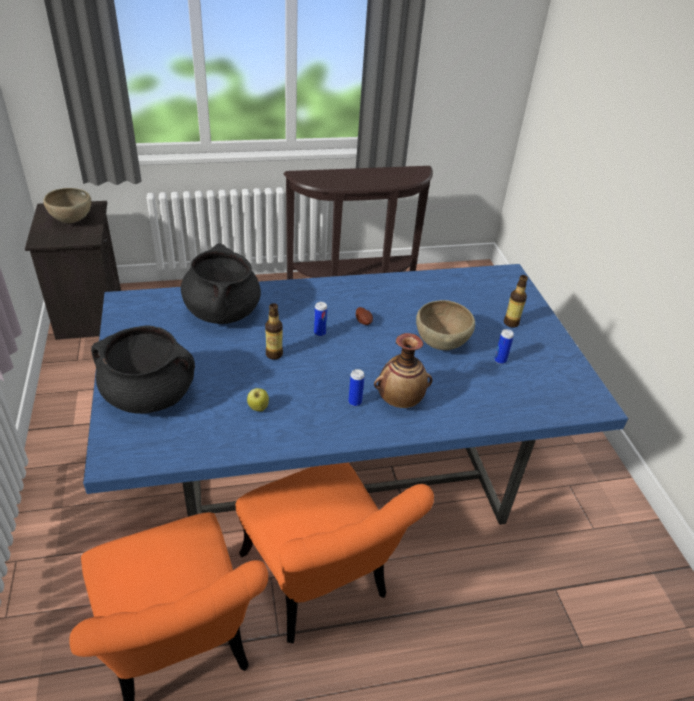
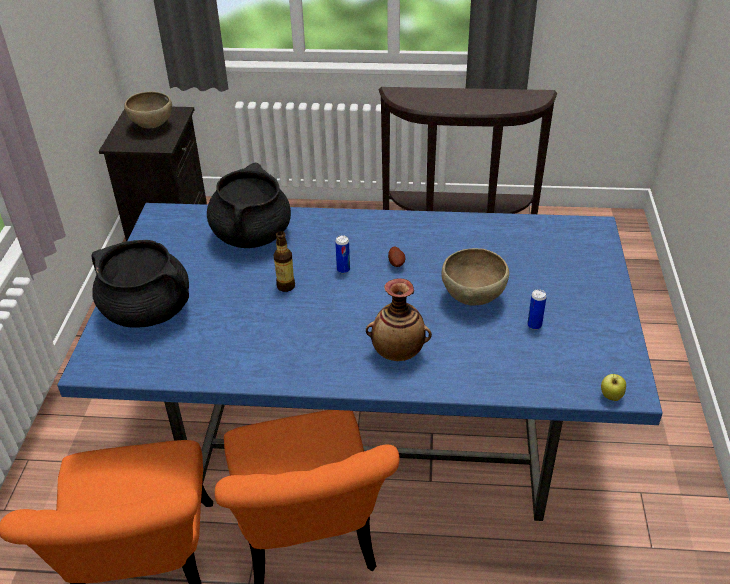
camera: 20 degrees right, 0 degrees up
apple [247,388,269,411] -> apple moved to [601,373,626,401]
can [348,369,365,406] -> none
bottle [504,275,528,328] -> none

